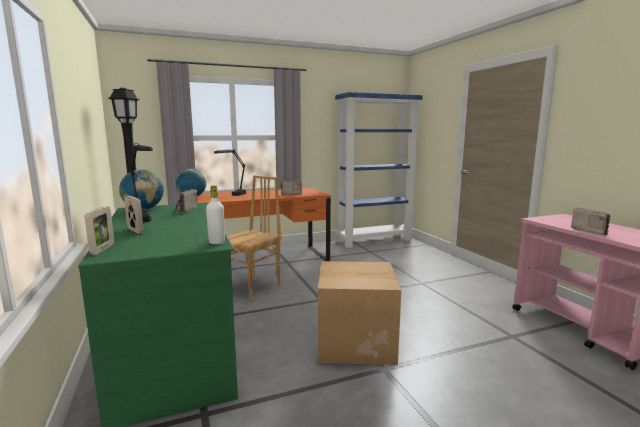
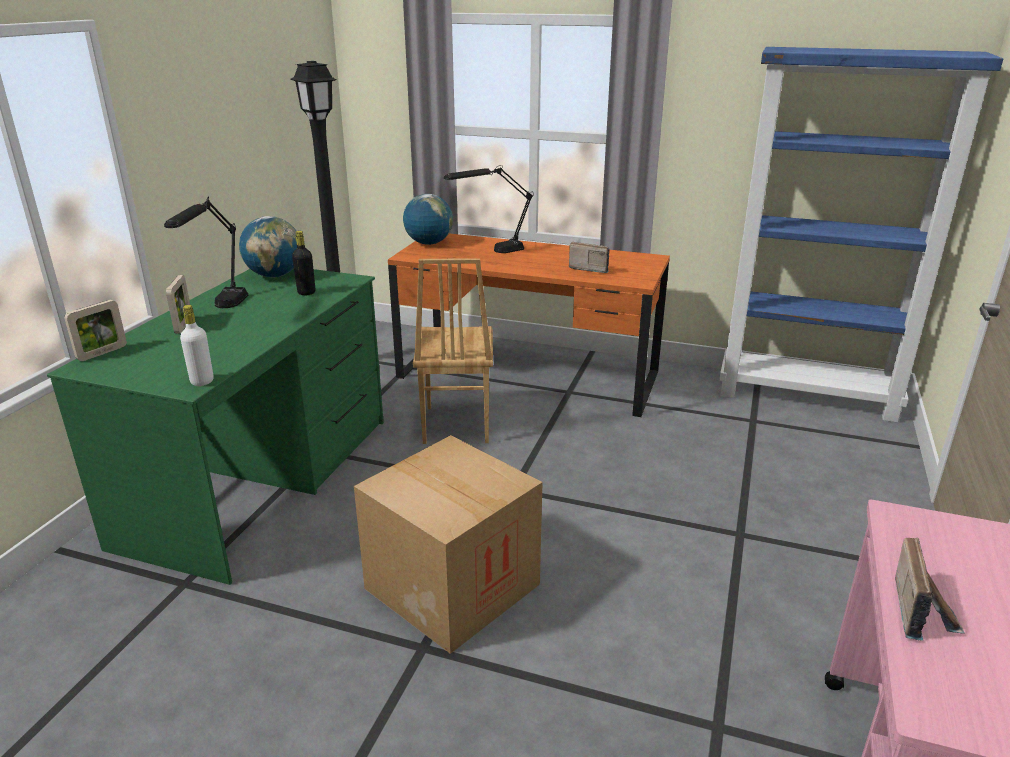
camera: 40 degrees right, 15 degrees up
radio [175,189,197,214] -> black bottle [292,231,315,295]
brown chair [227,176,282,300] -> brown chair turned 105 degrees clockwise [413,258,493,444]

